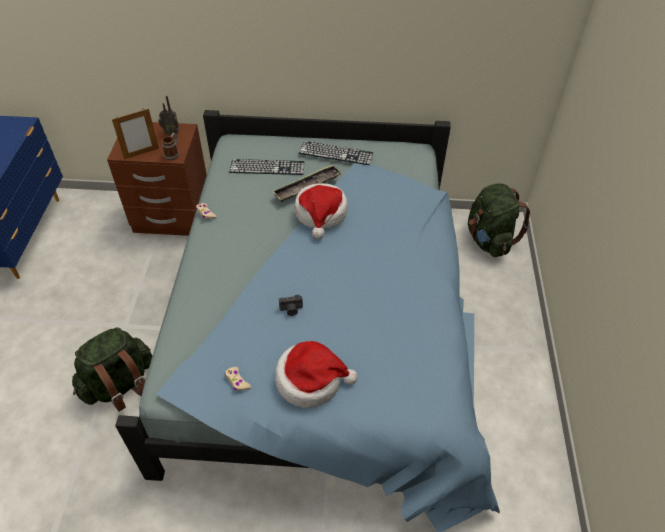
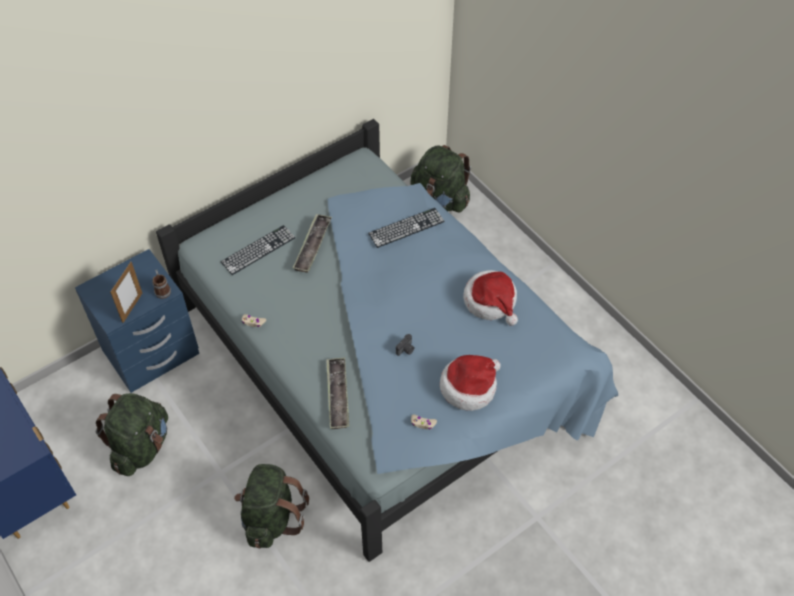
camera: 40 degrees left, 5 degrees up
brown nightstand [107,122,207,236] -> blue nightstand [75,249,199,393]
radio [158,96,179,135] -> none
hat [295,183,348,239] -> hat moved to [463,270,518,326]
keyboard [299,141,373,165] -> keyboard moved to [368,208,445,248]
none -> green backpack [96,393,168,476]
none -> tray [326,357,349,429]

